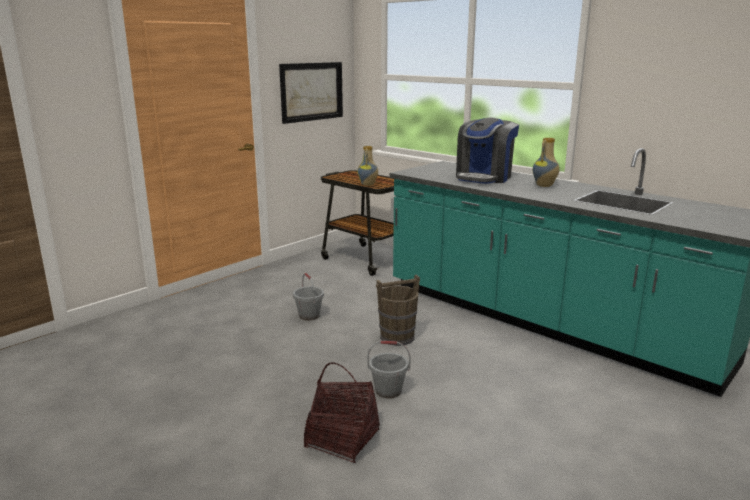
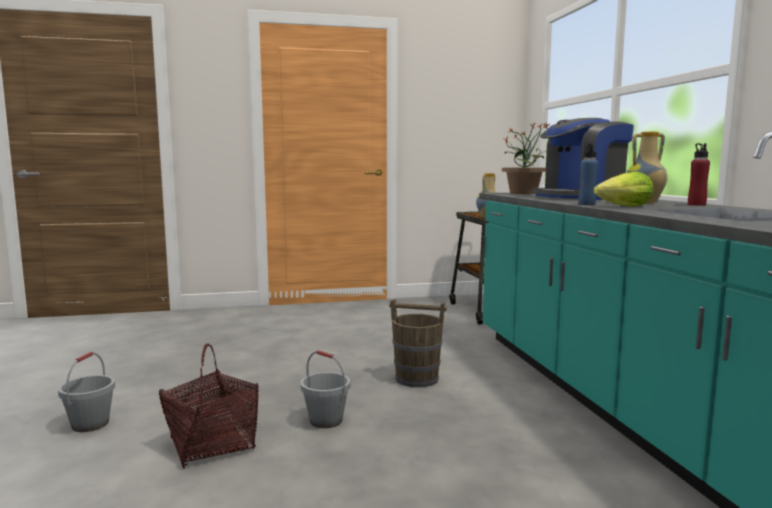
camera: 35 degrees right, 10 degrees down
picture [279,62,343,124] -> none
grey bucket [293,273,324,320] -> grey bucket moved to [58,352,115,432]
none -> potted plant [502,122,550,194]
none -> blue bottle [579,143,598,205]
none -> lettuce [593,172,654,207]
none -> red bottle [688,143,710,206]

